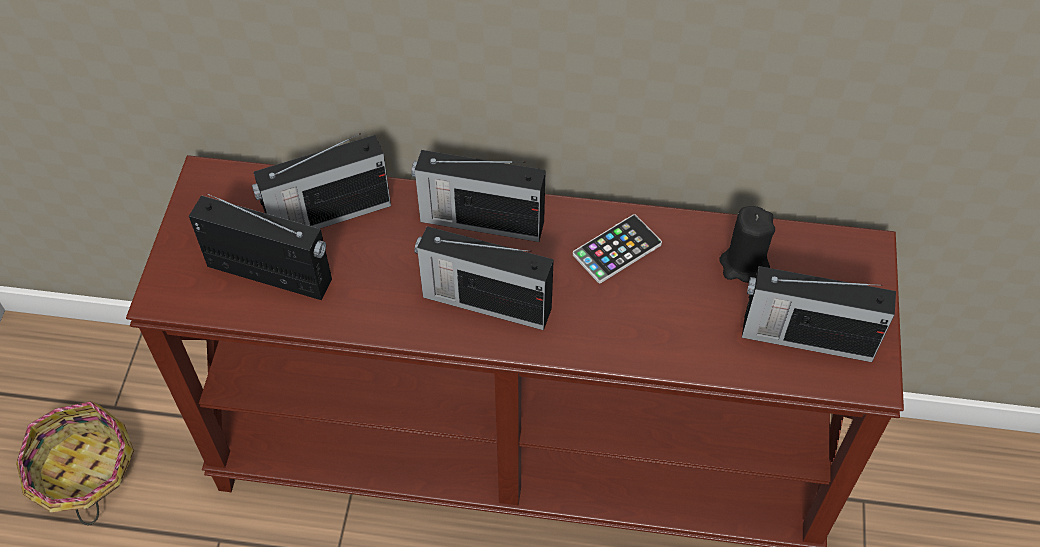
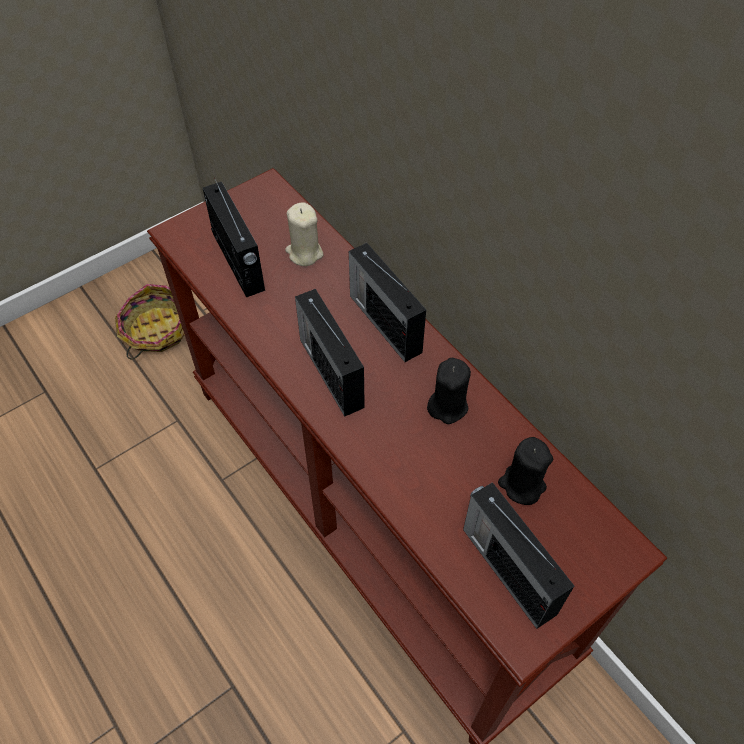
camera: 45 degrees right, 0 degrees up
radio [252,133,391,229] -> beige candle [285,202,323,266]
phone [573,214,662,283] -> black candle [427,357,471,424]

